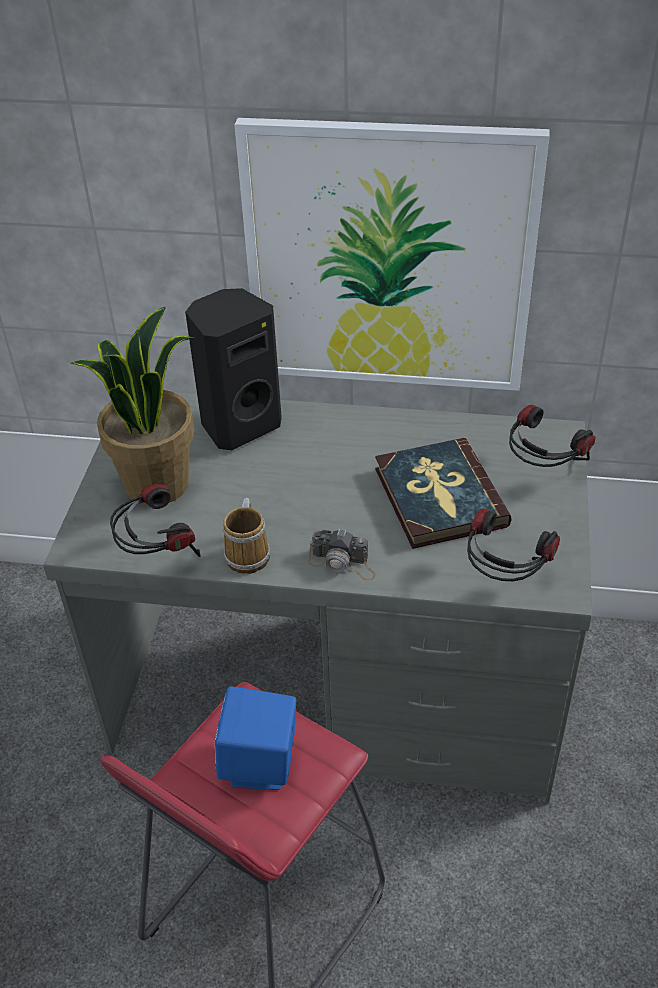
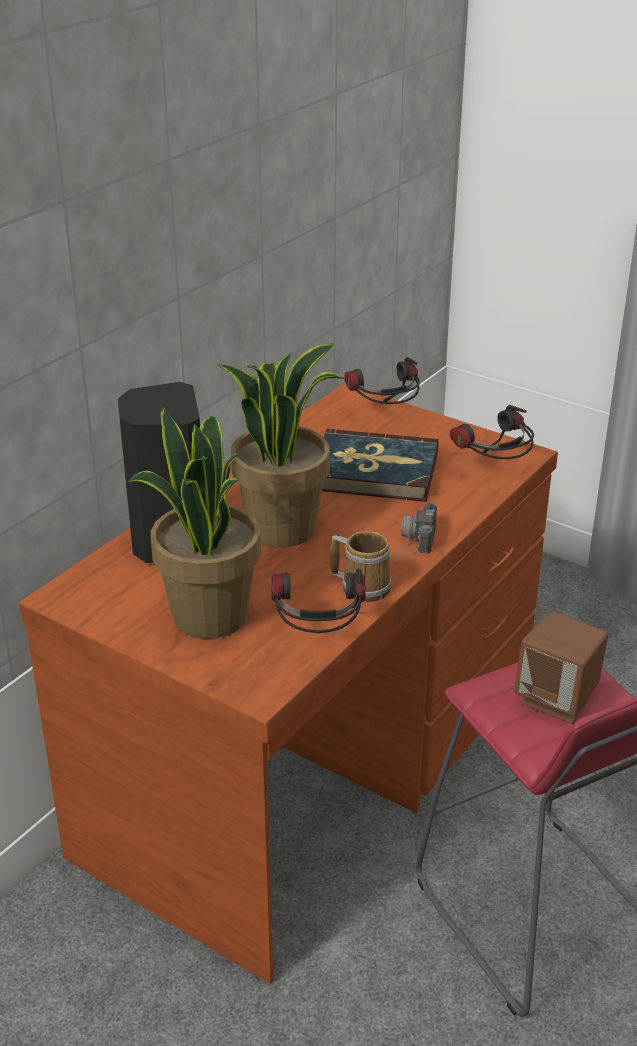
camera: 65 degrees left, 10 degrees down
grey desk [43,392,592,804] -> brown desk [19,384,558,984]
blue speaker [215,687,296,790] -> brown speaker [514,612,608,724]
picture [234,118,550,391] -> none
camera [308,529,376,581] -> camera turned 150 degrees clockwise [396,503,437,559]
none -> potted plant [218,343,346,548]

